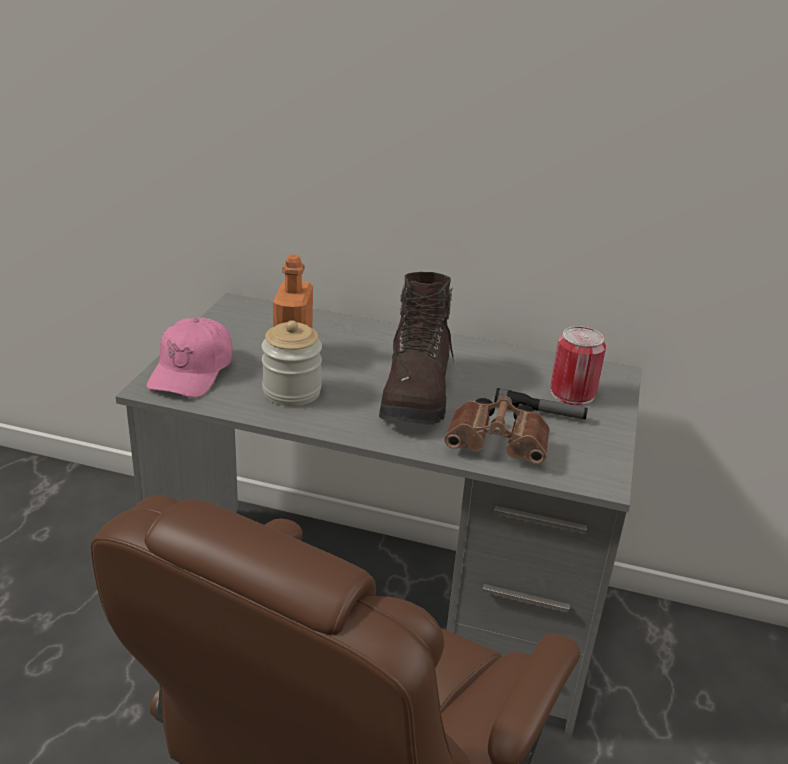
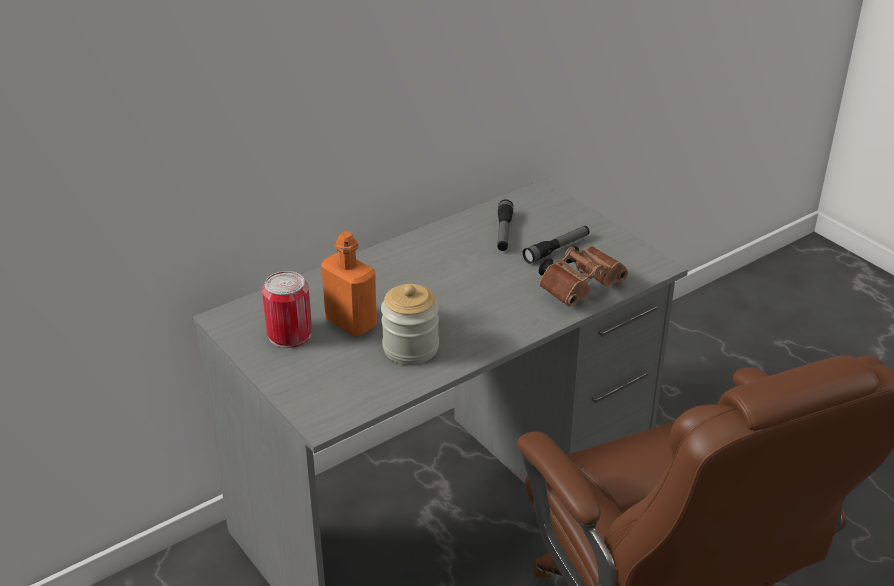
camera: 50 degrees left, 5 degrees up
pink cap [146,318,233,398] -> none
brown boot [379,272,456,425] -> none
can [551,326,606,405] -> can moved to [262,271,312,348]
none -> flashlight [497,199,513,251]

